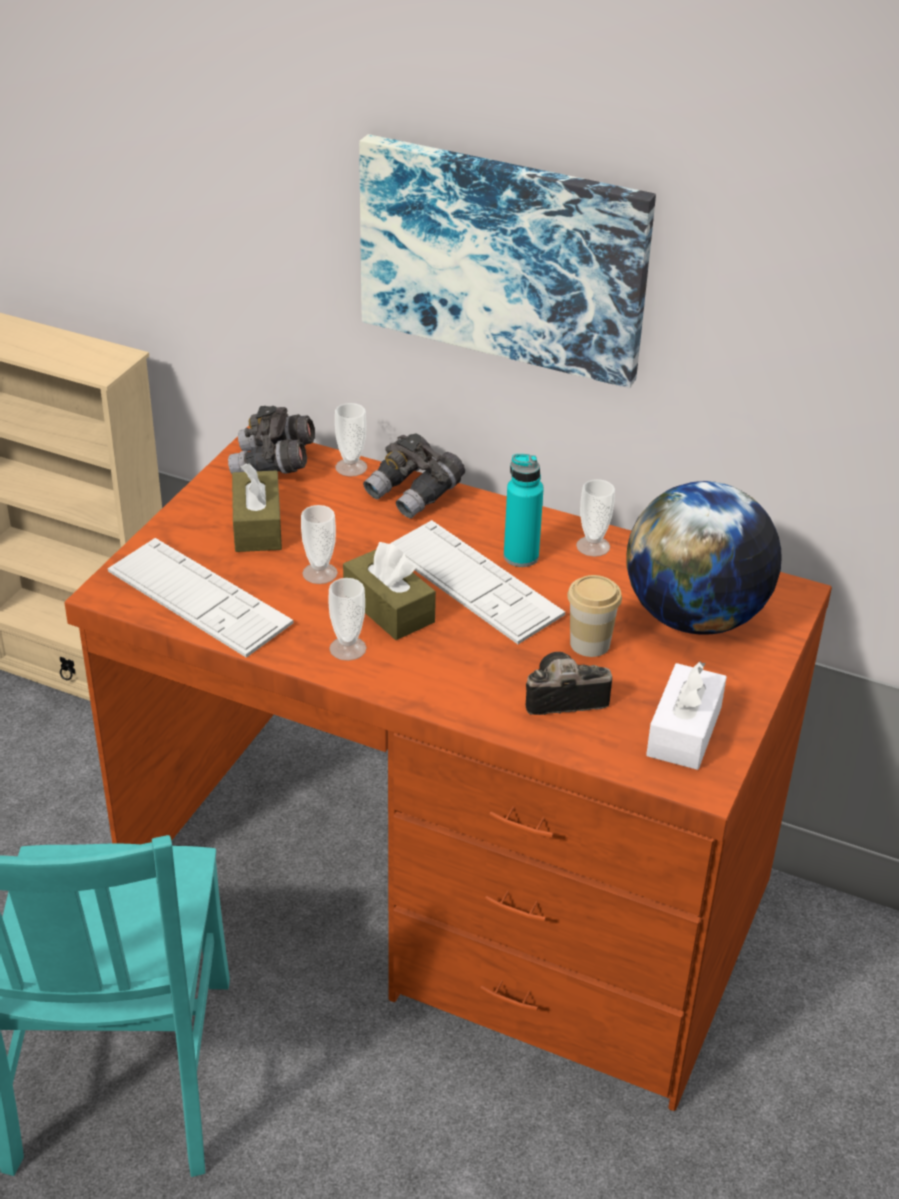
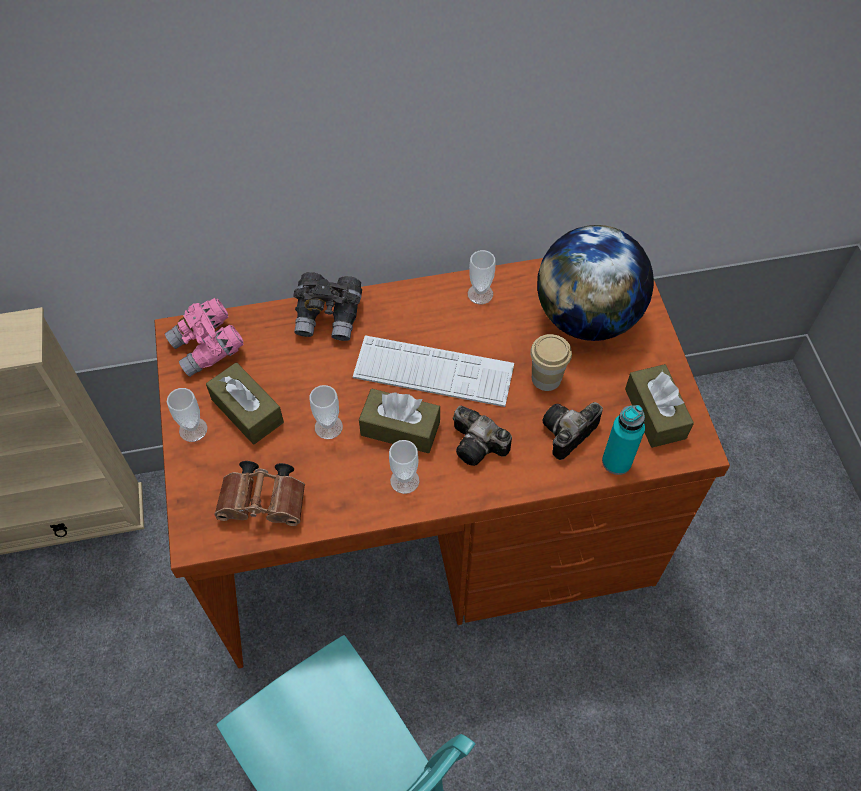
camera: 35 degrees left, 20 degrees up
keyboard [108,538,294,658] -> brown binoculars [214,461,305,526]
grey binoculars [228,405,315,474] -> pink binoculars [165,298,244,377]
cup [335,403,367,476] -> cup moved to [167,388,208,442]
picture [359,134,656,388] -> none
turquoise bottle [504,454,544,567] -> turquoise bottle moved to [602,405,645,475]
white tissue box [646,662,727,770] -> brown tissue box [625,364,694,448]
none -> camera [453,406,512,466]

